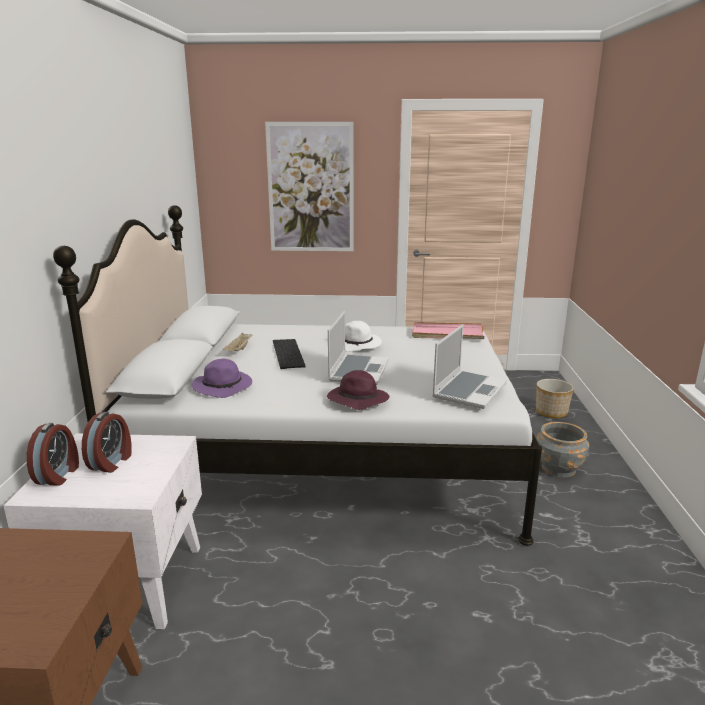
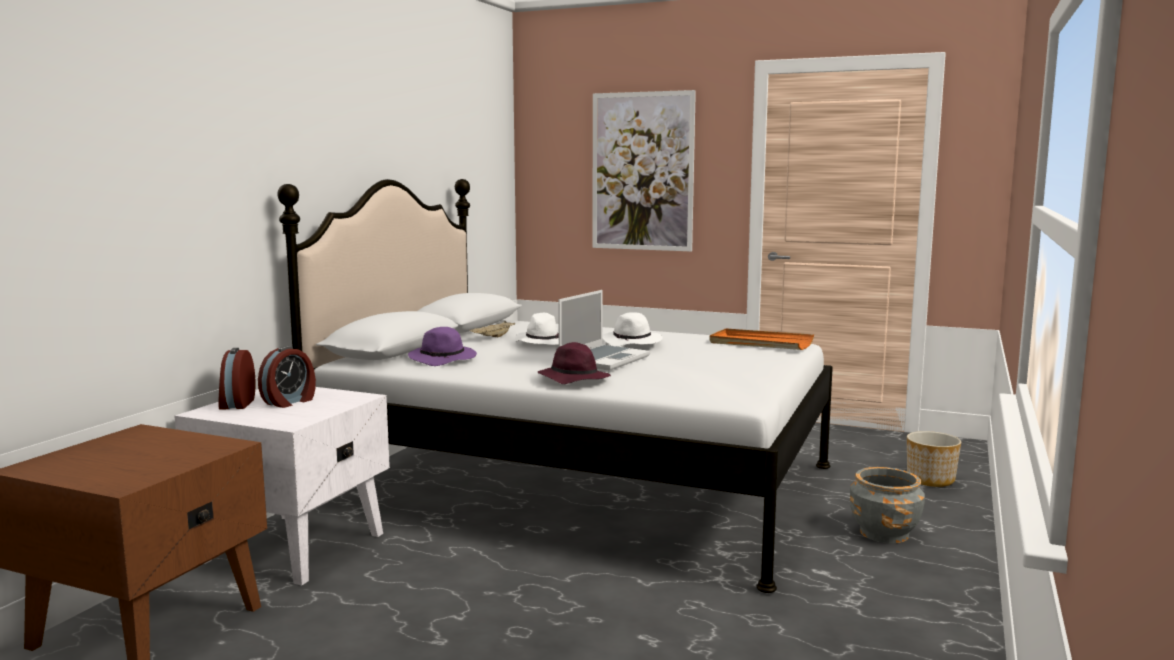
camera: 20 degrees right, 10 degrees down
alarm clock [27,423,79,486] -> alarm clock turned 150 degrees clockwise [218,348,255,410]
keyboard [273,339,306,369] -> white hat [515,313,559,345]
pink tray [412,322,485,339] -> orange tray [710,328,814,350]
laptop [432,324,507,409] -> none

